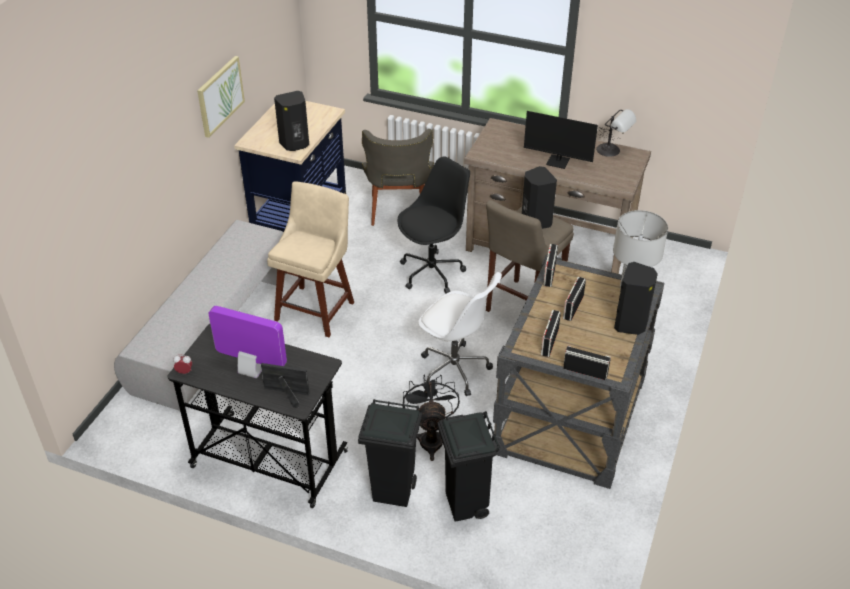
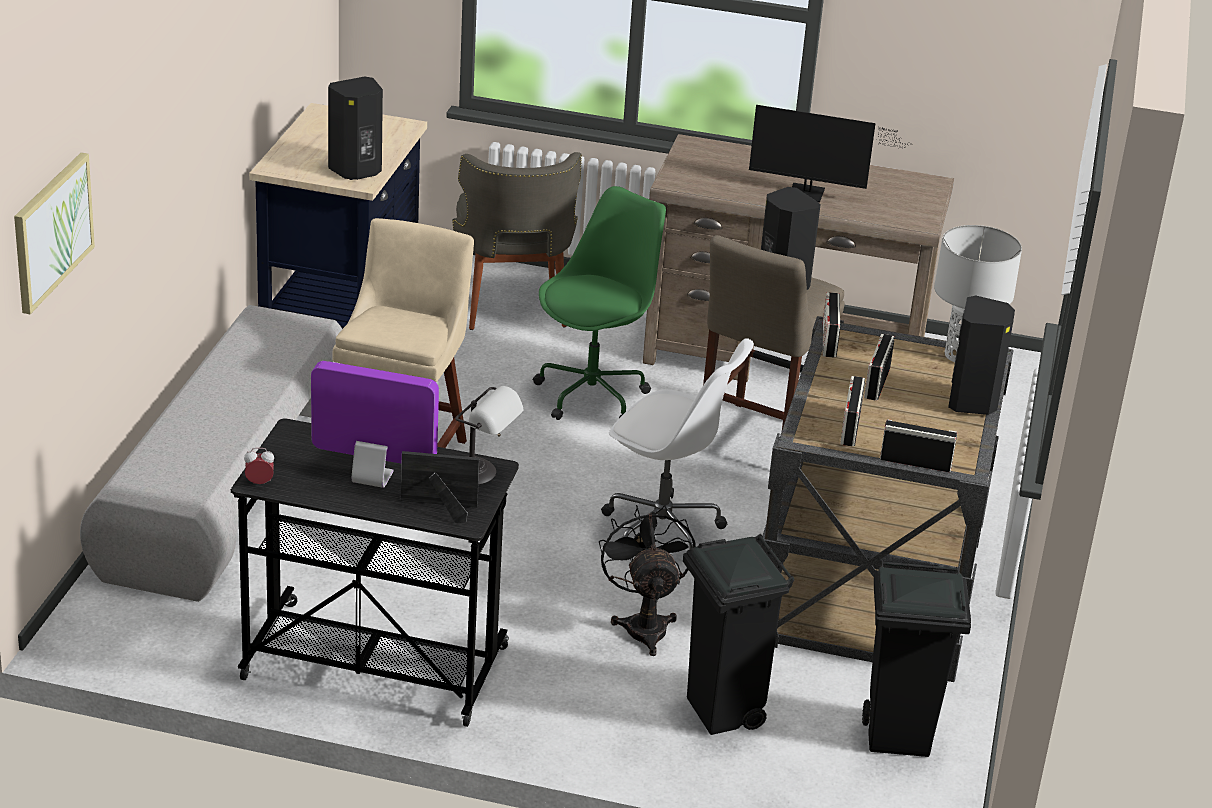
camera: 10 degrees left, 10 degrees down
picture [197,56,245,138] -> picture moved to [14,152,95,314]
black trash can [358,399,422,507] -> black trash can moved to [862,560,971,757]
black office chair [398,156,470,294] -> green office chair [533,186,666,420]
table lamp [596,109,636,157] -> table lamp moved to [455,386,524,484]

